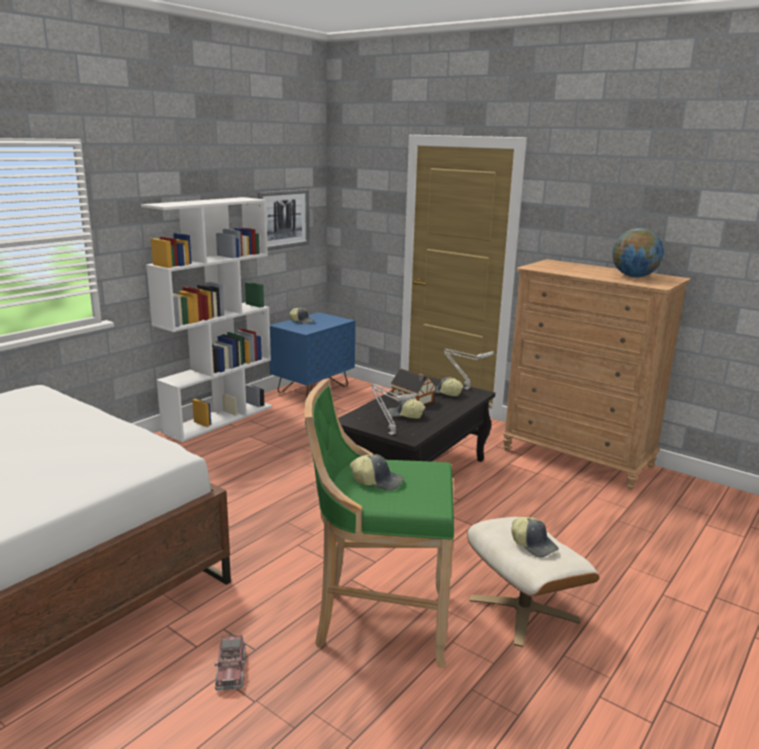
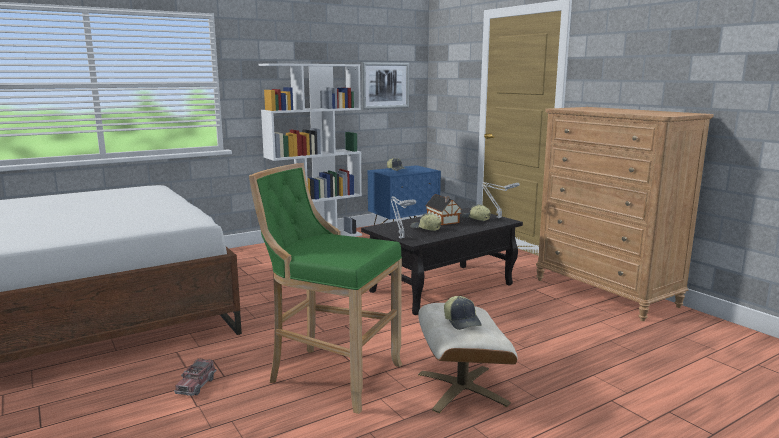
camera: 20 degrees right, 5 degrees down
cap [350,454,404,491] -> none
globe [612,228,664,277] -> none

